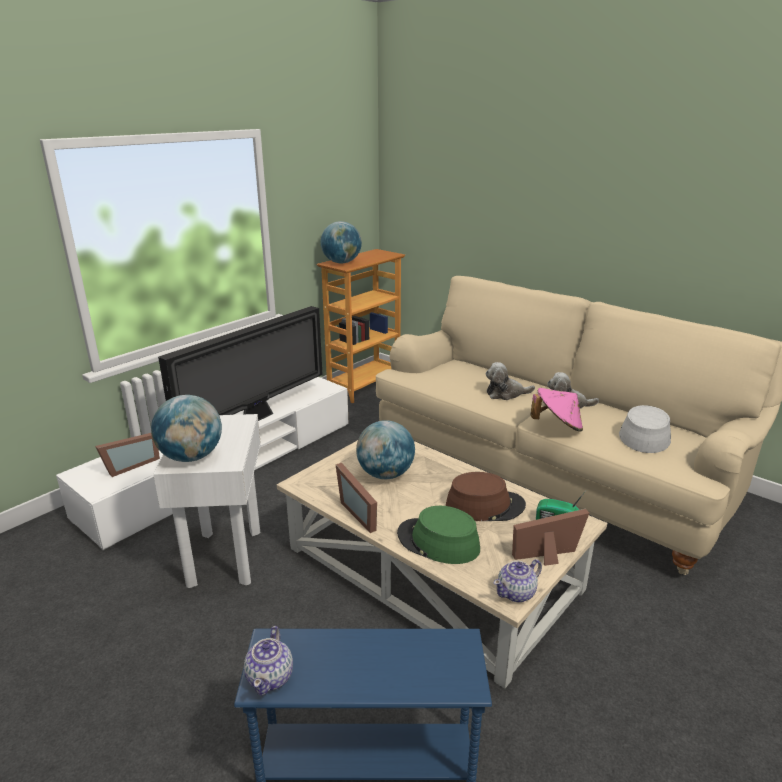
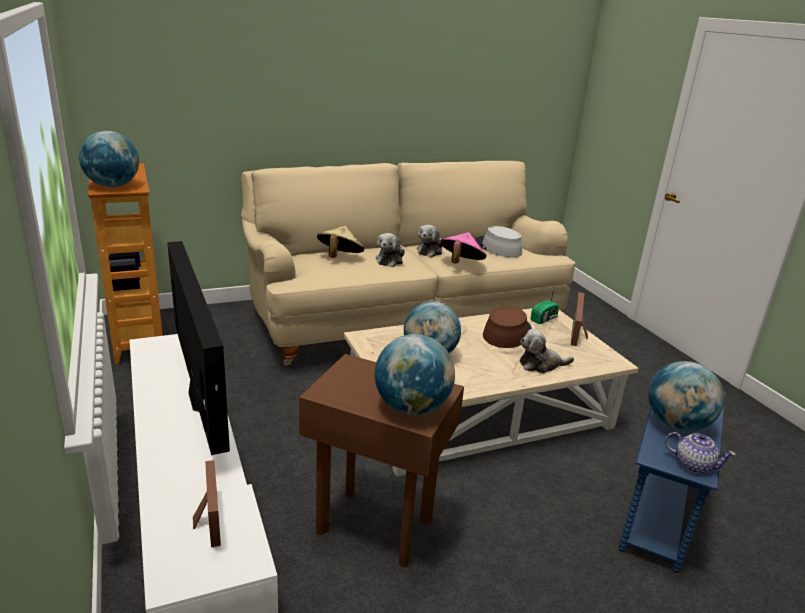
camera: 65 degrees left, 0 degrees up
white side table [153,414,261,588] -> brown side table [299,354,464,567]
picture frame [336,463,377,533] -> none
green hat [397,506,480,564] -> plush toy [520,329,574,373]
teapot [494,559,542,602] -> none
none -> beige hat [317,226,364,258]
none -> globe [648,361,724,431]

